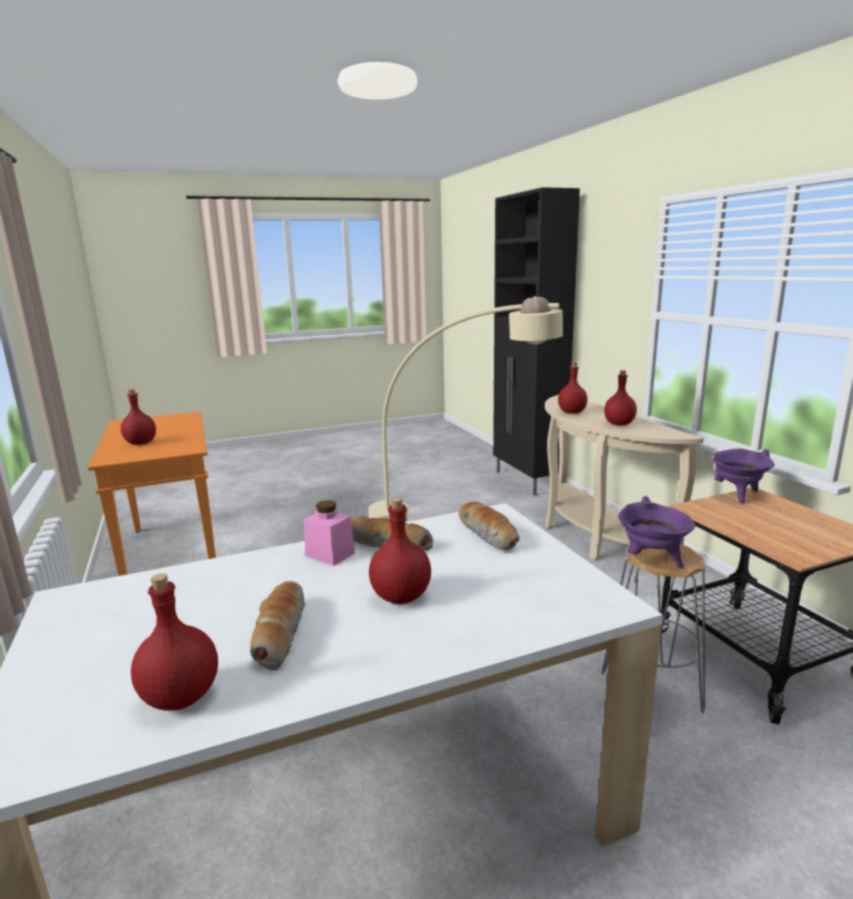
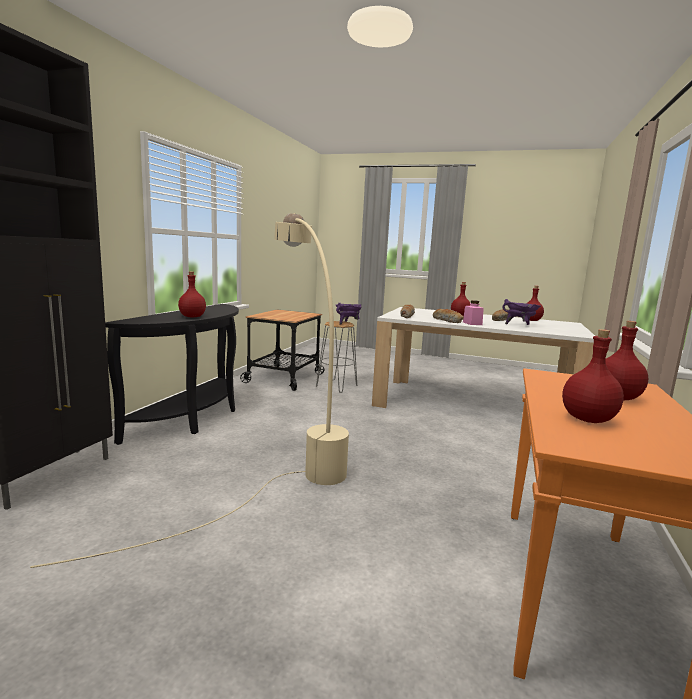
camera: 140 degrees left, 5 degrees down
beige console table [545,395,703,560] -> black console table [105,304,239,445]
red bottle [604,370,637,426] -> red bottle moved to [562,329,624,423]
purple cooking pot [713,448,775,503] -> purple cooking pot moved to [503,299,541,325]

